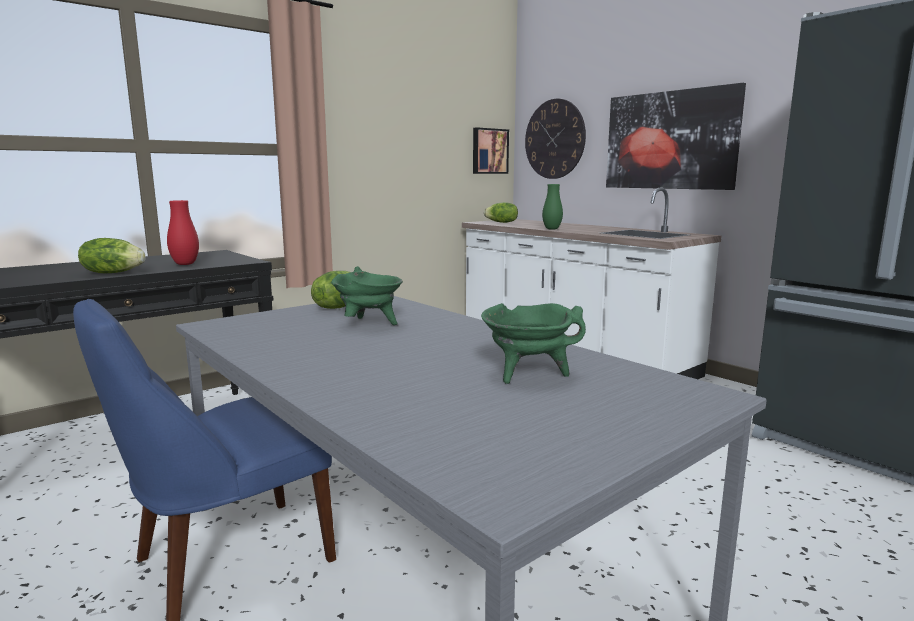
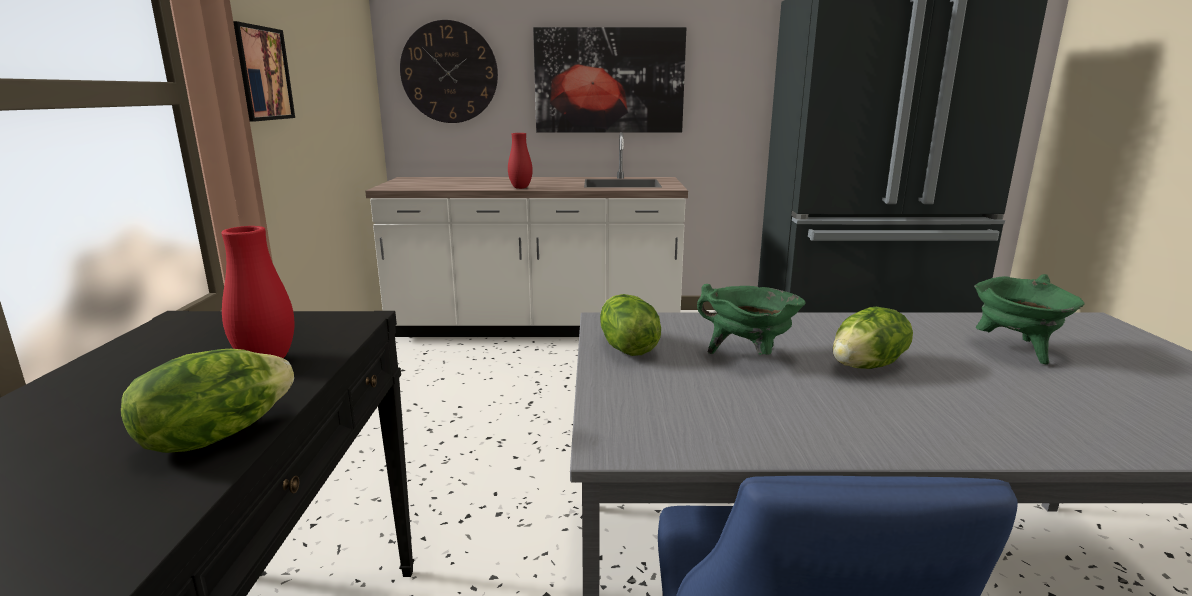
camera: 50 degrees left, 5 degrees up
picture [473,127,509,174] -> picture moved to [233,21,295,122]
lettuce [484,202,518,223] -> lettuce moved to [833,307,913,369]
green vase [542,184,563,230] -> red vase [508,133,533,189]

